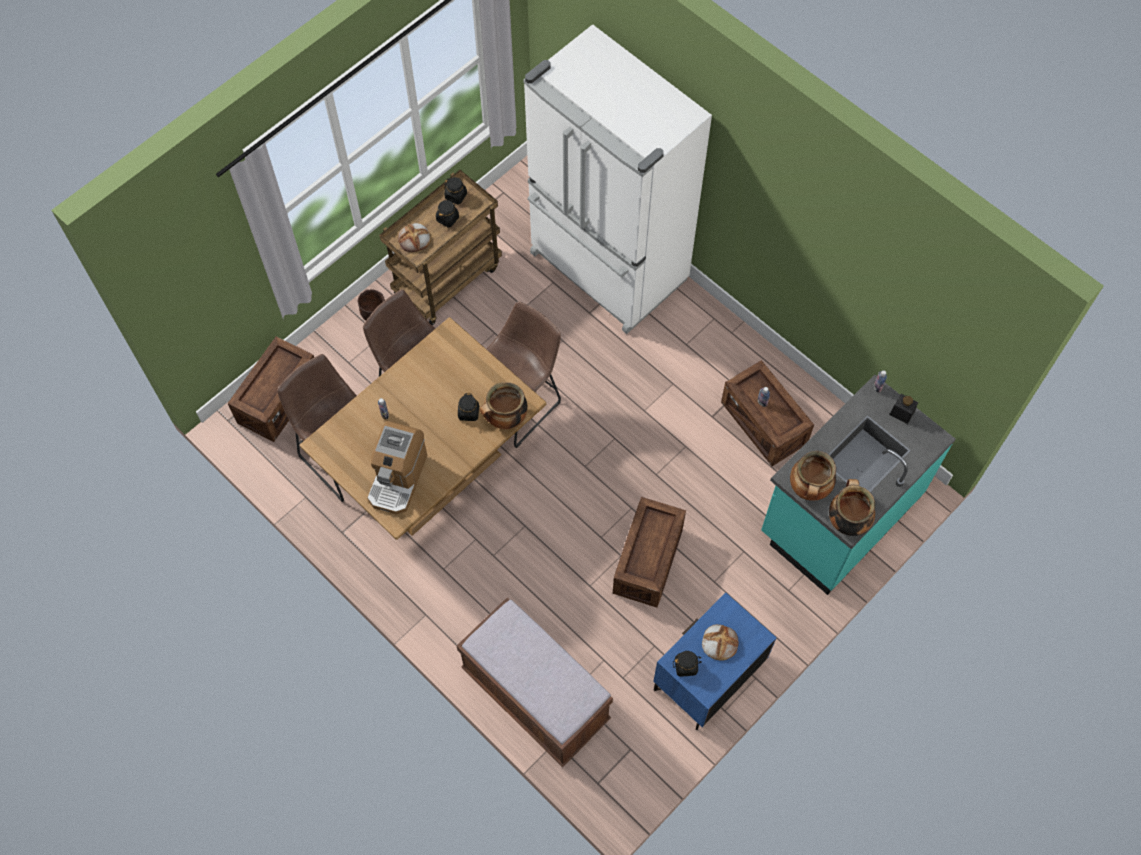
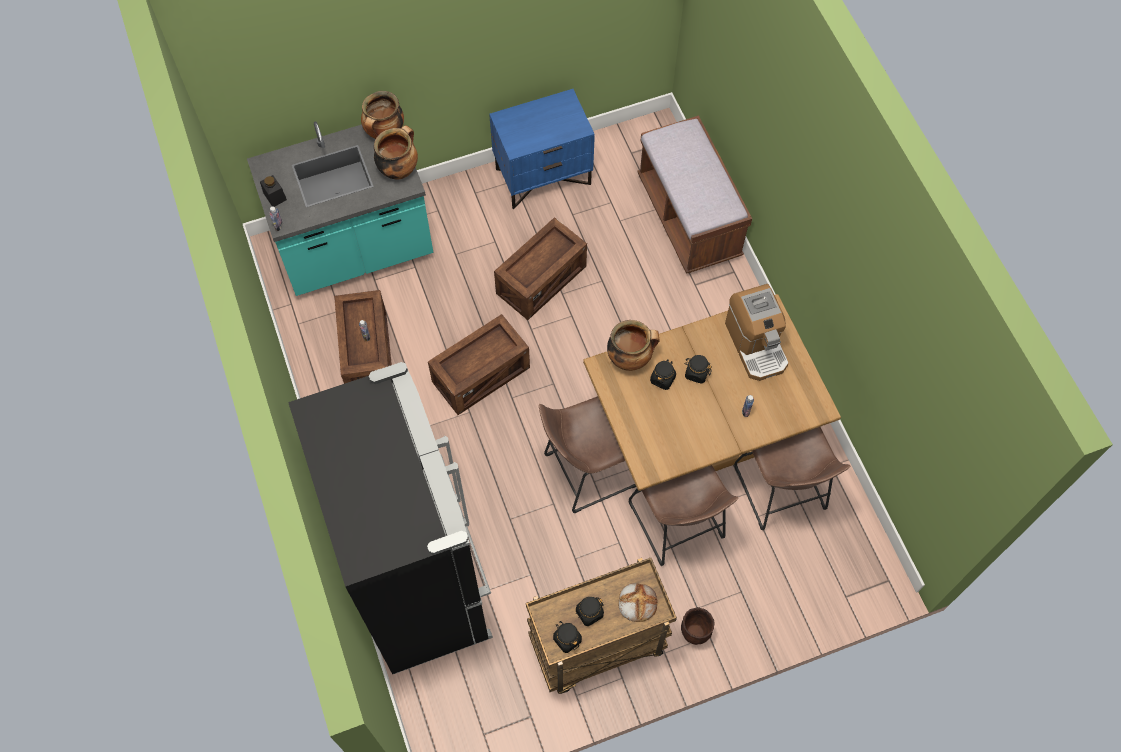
camera: 155 degrees left, 0 degrees up
crate [227,336,314,442] -> crate moved to [428,314,530,415]
coffee machine [367,421,427,515] -> coffee machine turned 120 degrees clockwise [725,284,789,381]
white fridge [523,24,712,334] -> black fridge [288,362,493,674]
black jar [673,651,702,677] -> black jar moved to [684,355,712,384]
bread [702,624,739,661] -> none

